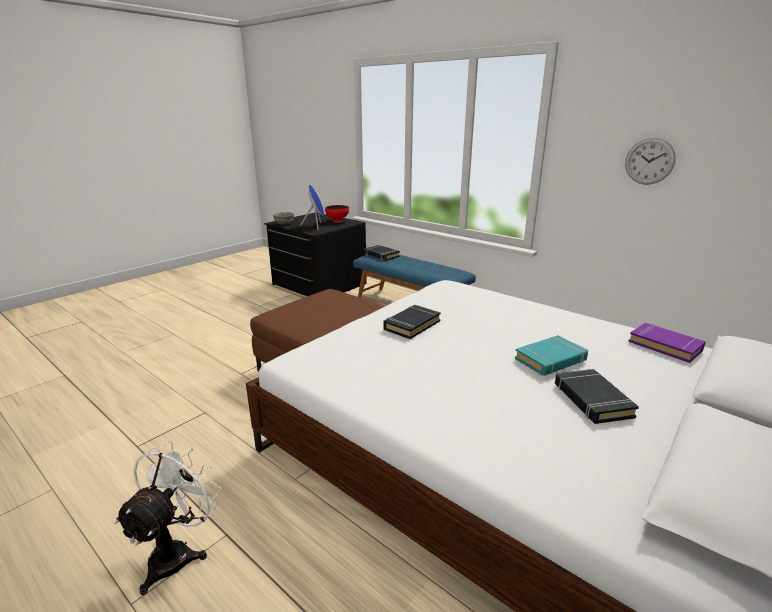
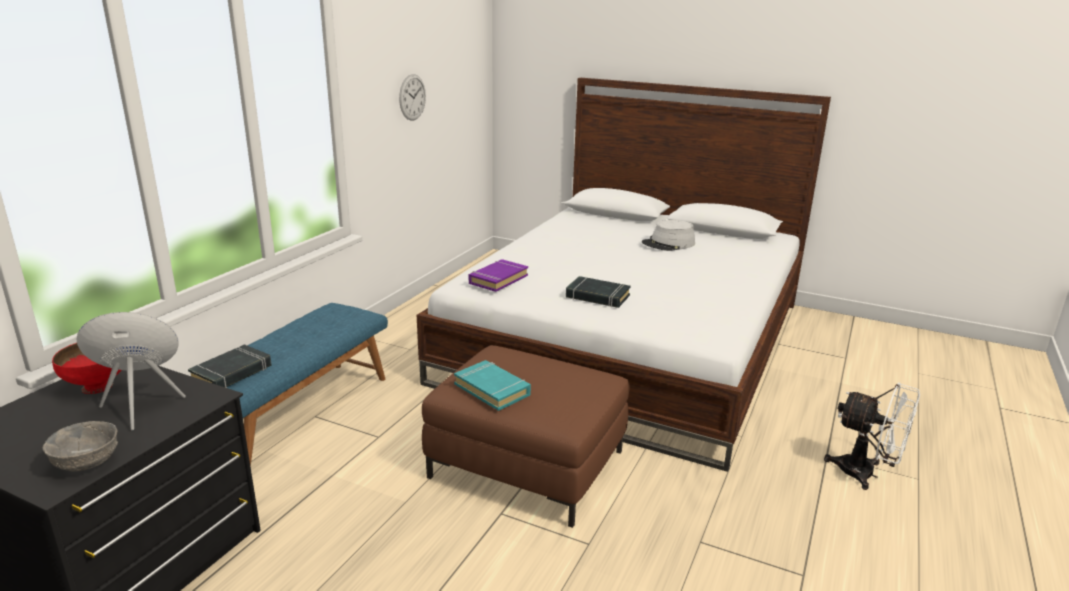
camera: 105 degrees left, 0 degrees up
white fan [114,441,221,595] -> white fan turned 150 degrees counterclockwise [824,382,920,490]
turquoise book [515,335,588,376] -> turquoise book moved to [454,360,531,411]
black book [555,369,639,424] -> grey hat [642,220,695,251]
purple book [628,323,706,363] -> purple book moved to [469,259,528,292]

